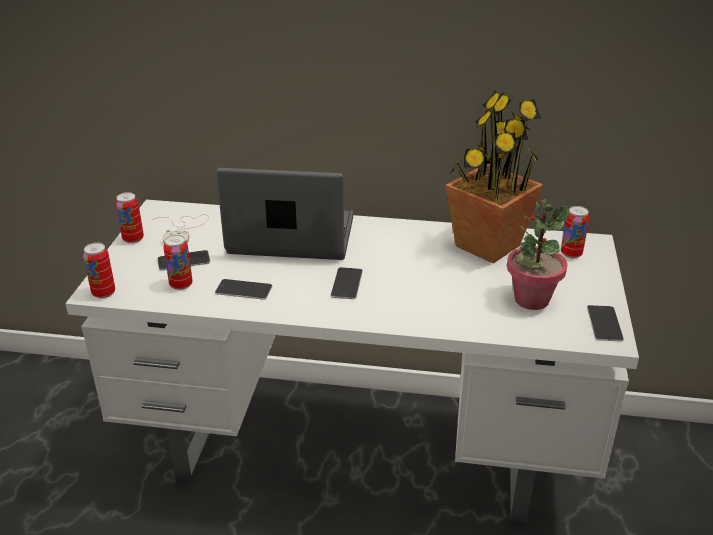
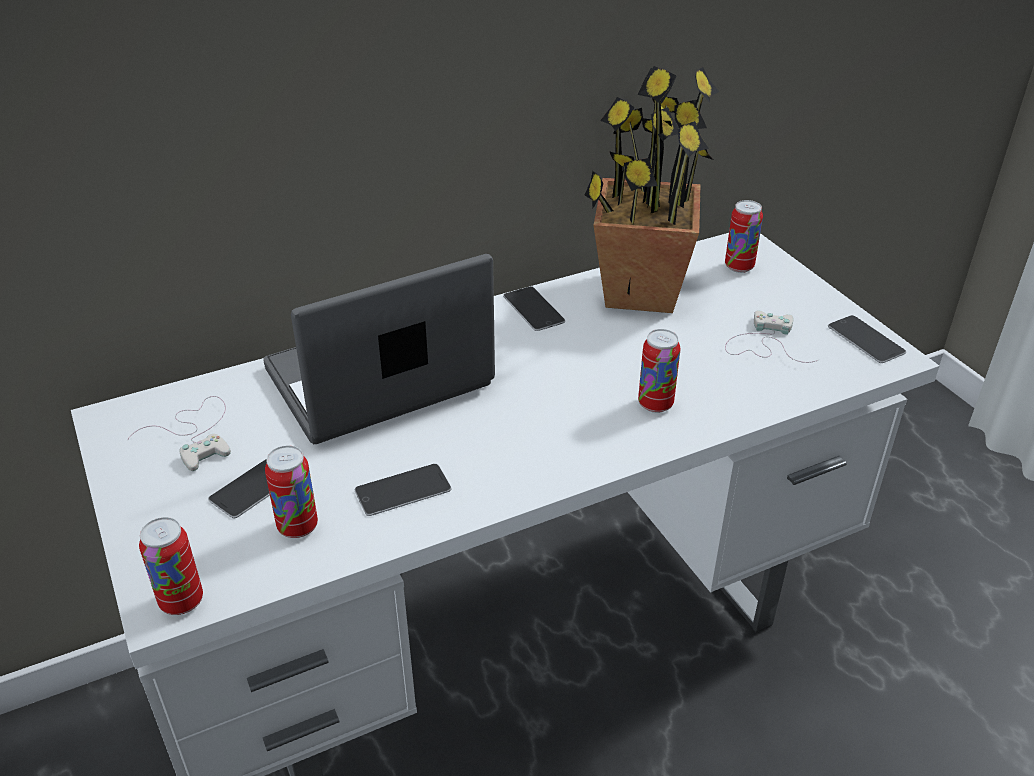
camera: 35 degrees left, 5 degrees up
can [116,192,144,244] -> can moved to [638,329,680,413]
phone [331,267,363,299] -> phone moved to [503,286,565,331]
potted plant [507,199,569,310] -> white game controller [725,310,818,363]

